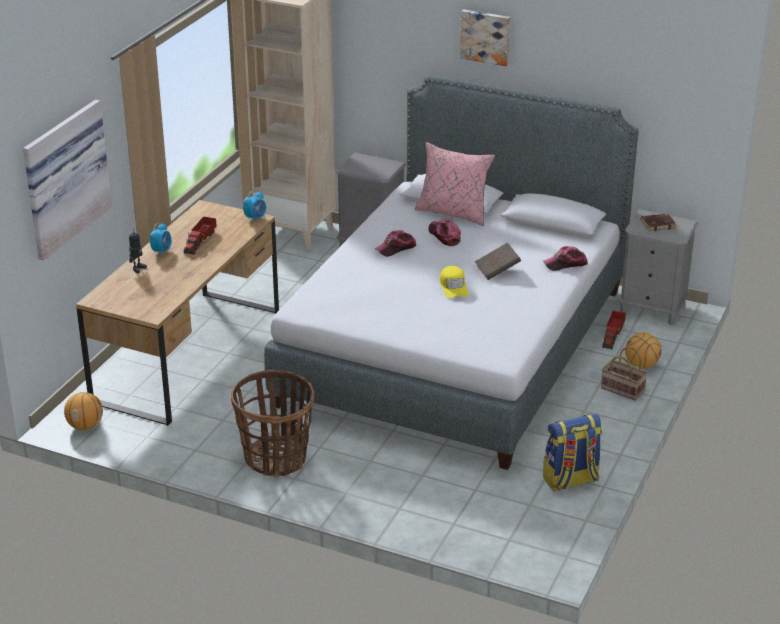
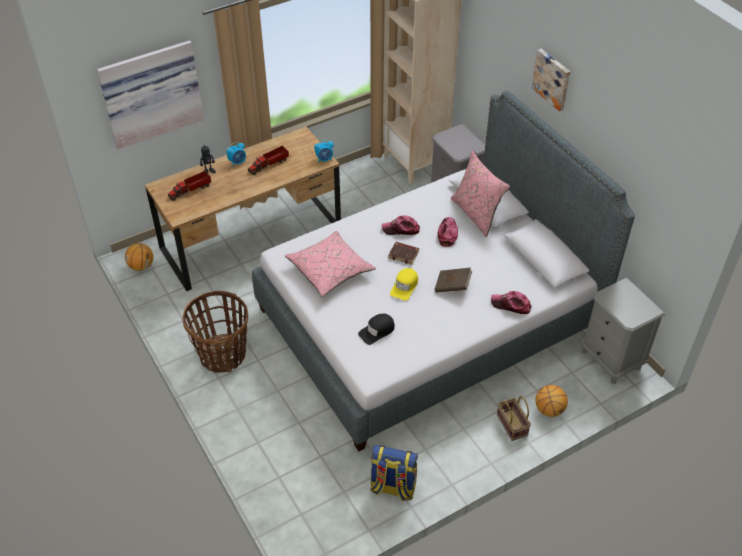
camera: 35 degrees right, 15 degrees up
toy truck [602,311,626,349] -> toy truck moved to [168,171,211,201]
brown book [640,213,676,231] -> brown book moved to [388,242,419,265]
none -> pink pillow [285,231,376,297]
none -> black cap [358,314,395,345]

